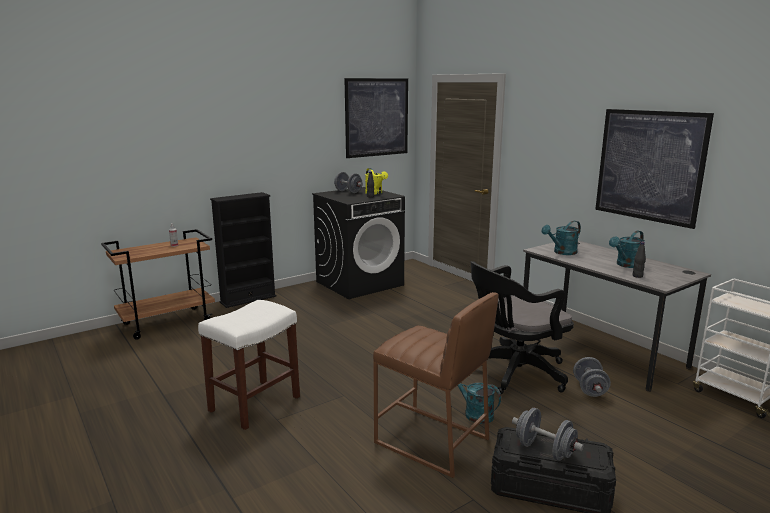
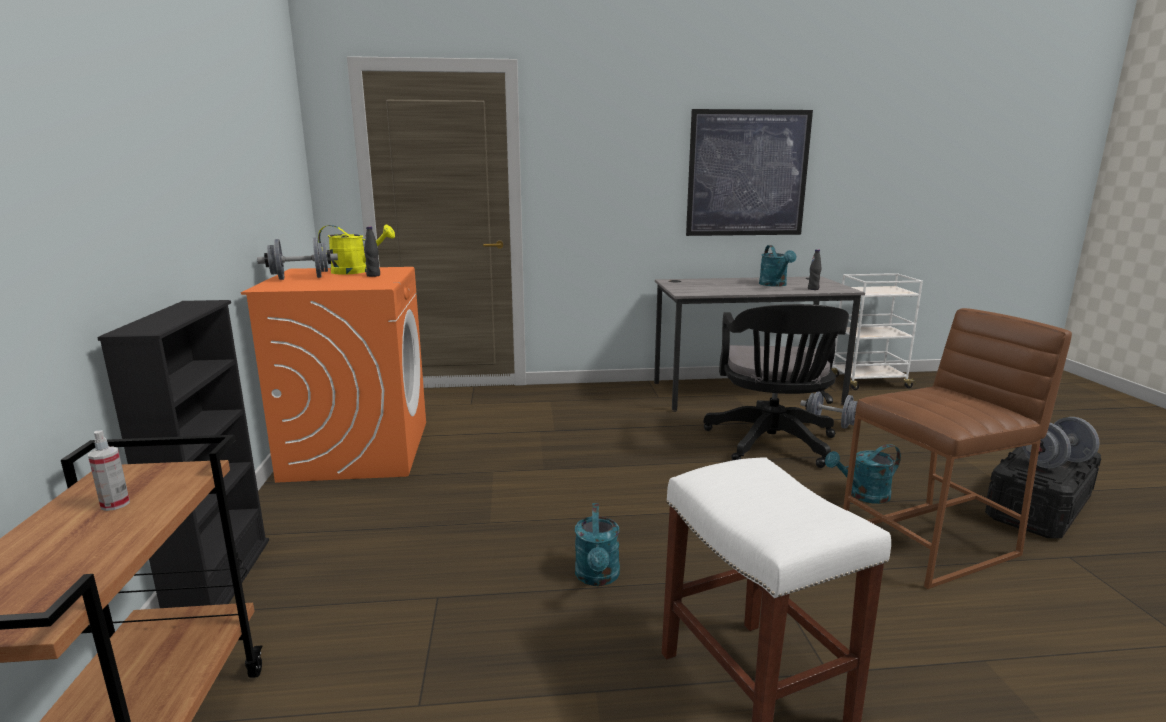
camera: 60 degrees left, 0 degrees up
black washing machine [312,187,405,299] -> orange washing machine [241,267,426,483]
picture [344,78,408,158] -> none
turquoise watering can [541,221,581,255] -> turquoise watering can moved to [575,503,620,586]

